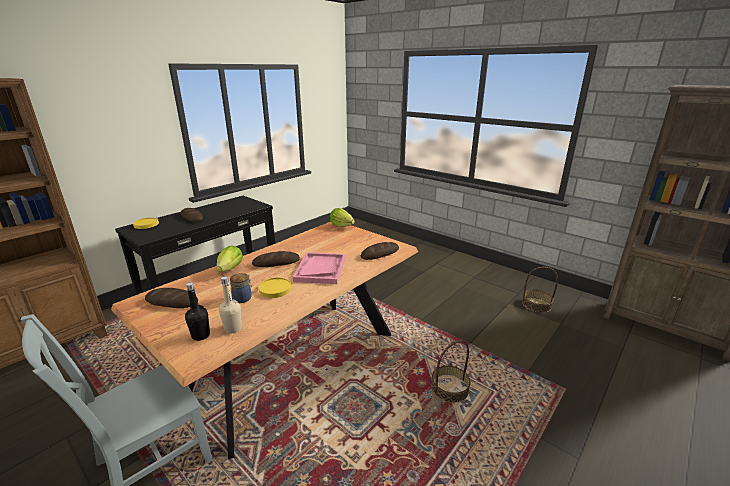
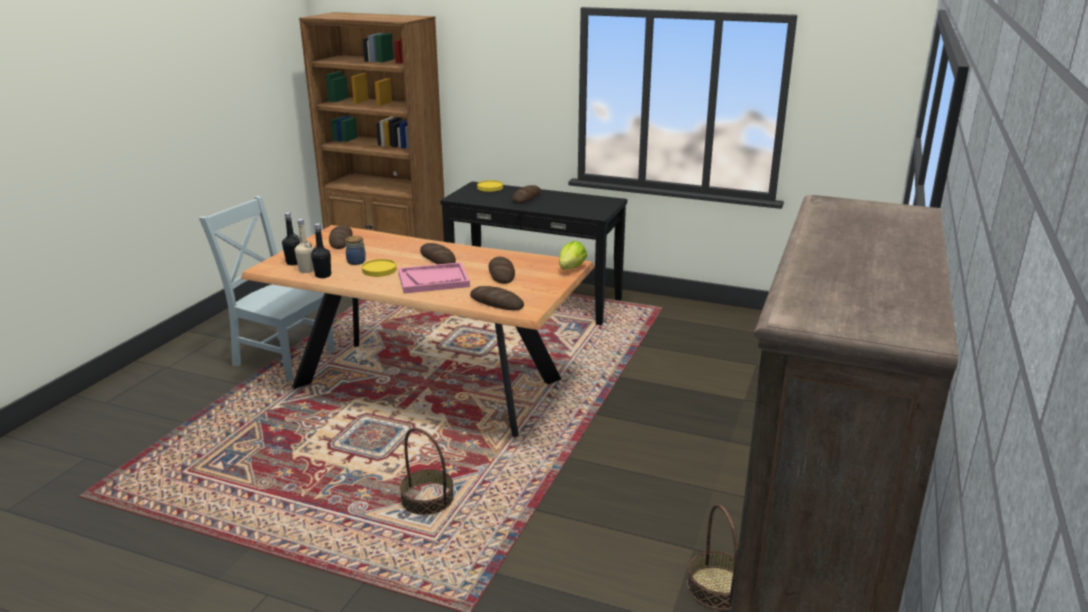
camera: 70 degrees right, 0 degrees up
lettuce [216,246,243,272] -> none
none -> black bottle [311,223,332,278]
none -> bread [489,257,515,284]

